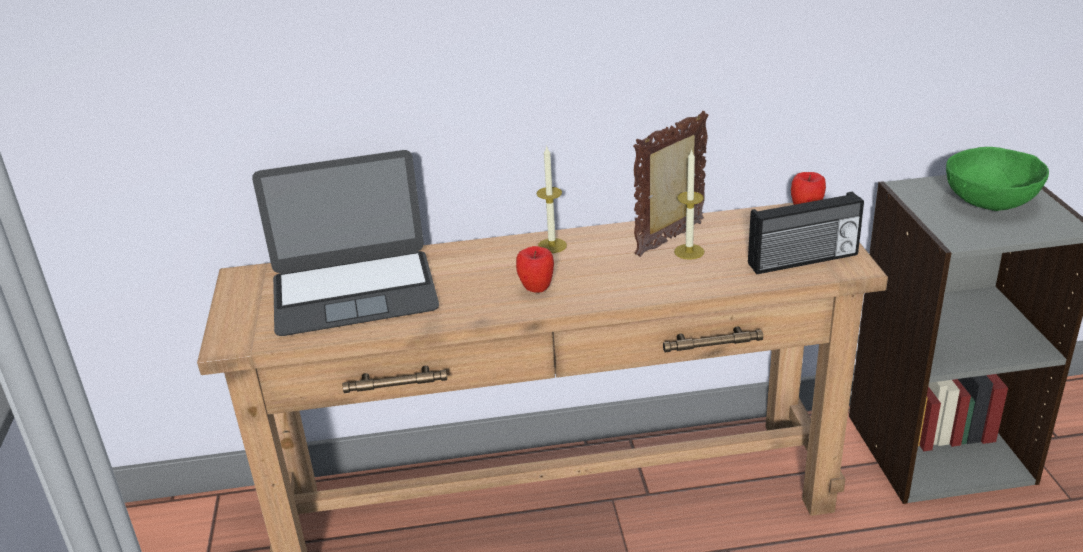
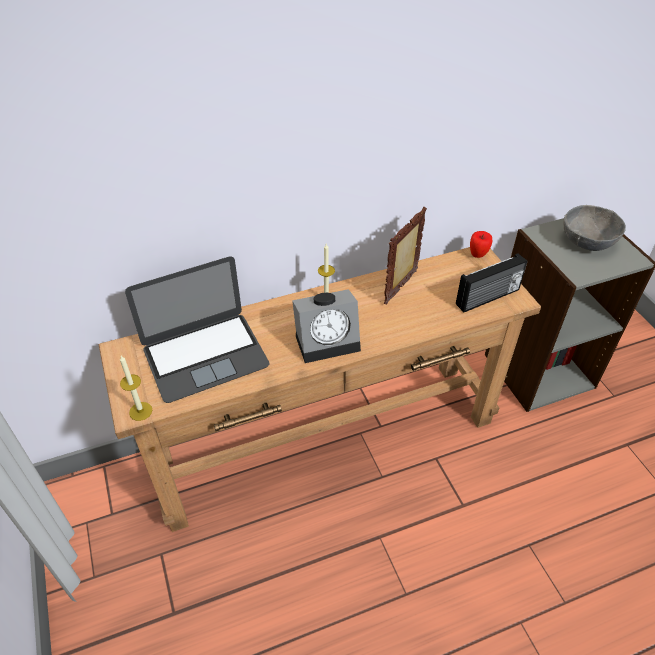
camera: 15 degrees left, 15 degrees up
apple [516,246,554,293] -> alarm clock [292,289,361,363]
candle [674,149,704,260] -> candle moved to [120,356,152,421]
green bowl [946,147,1049,211] -> grey bowl [564,205,626,251]

